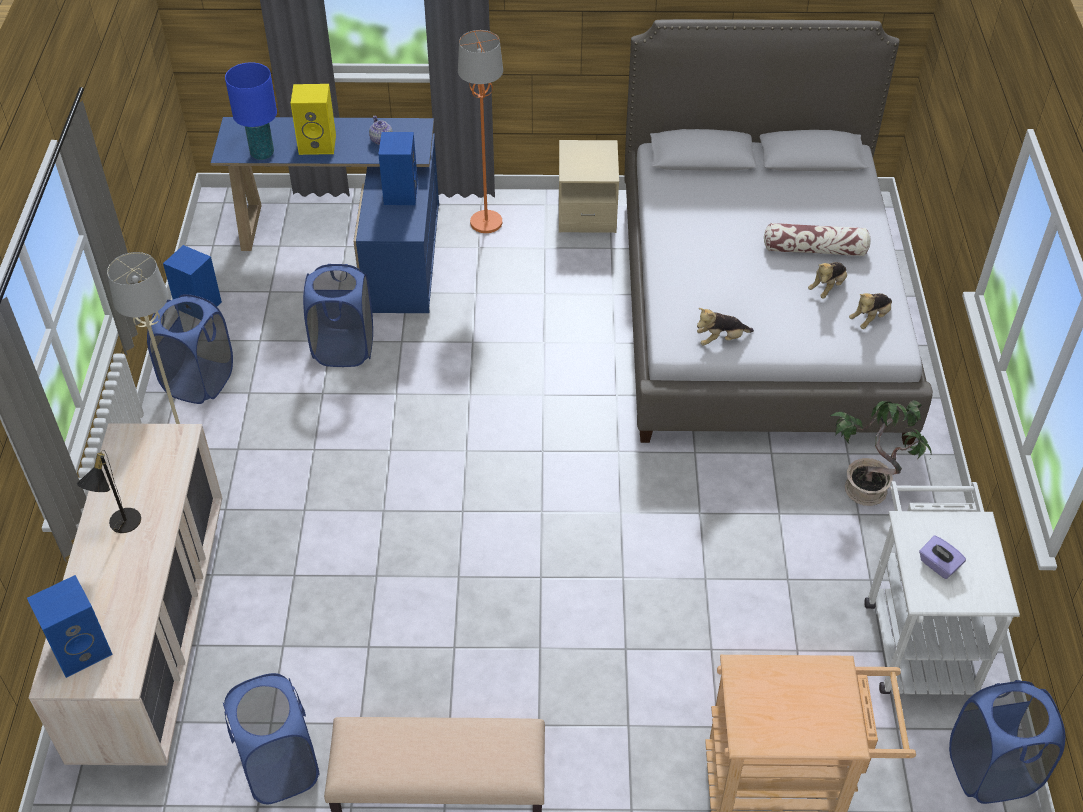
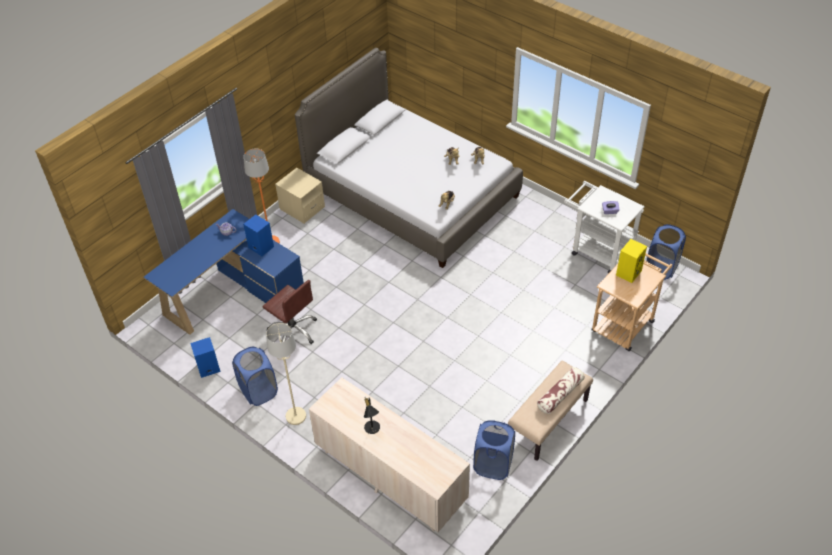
camera: 50 degrees left, 0 degrees up
blue speaker [27,575,113,678] -> none
blue table lamp [225,62,277,160] -> none
yellow speaker [291,84,336,155] -> yellow speaker moved to [616,239,647,283]
blue laundry basket [303,264,373,367] -> brown office chair [262,280,317,344]
pillow [764,223,871,256] -> pillow moved to [537,367,585,414]
potted plant [829,400,931,506] -> none

